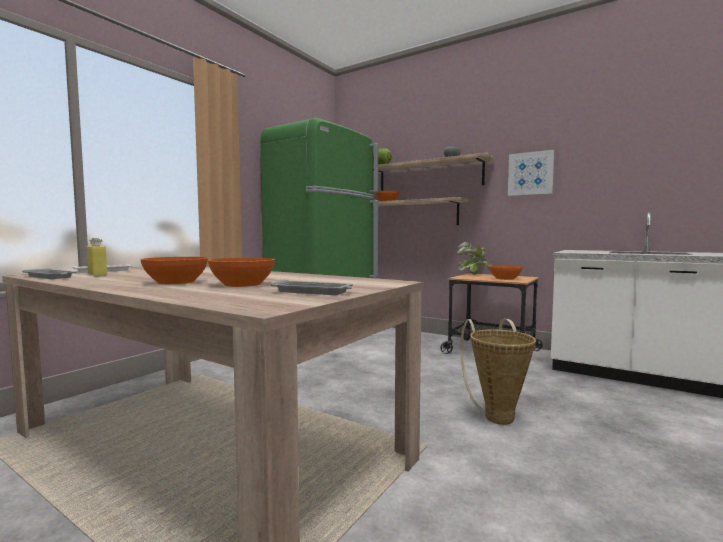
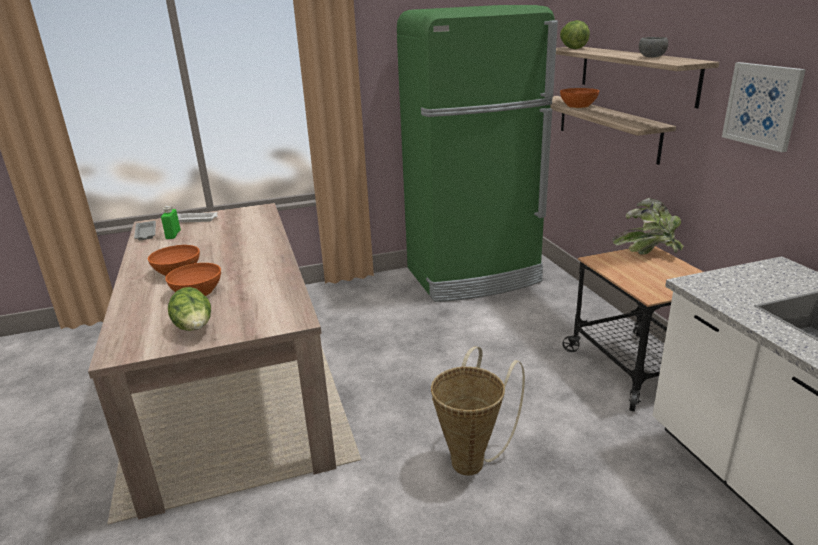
camera: 40 degrees right, 20 degrees up
yellow bottle [87,238,107,277] -> green bottle [161,206,181,239]
grey tray [270,280,353,295] -> lettuce [168,287,211,331]
orange bowl [489,265,522,280] -> none

